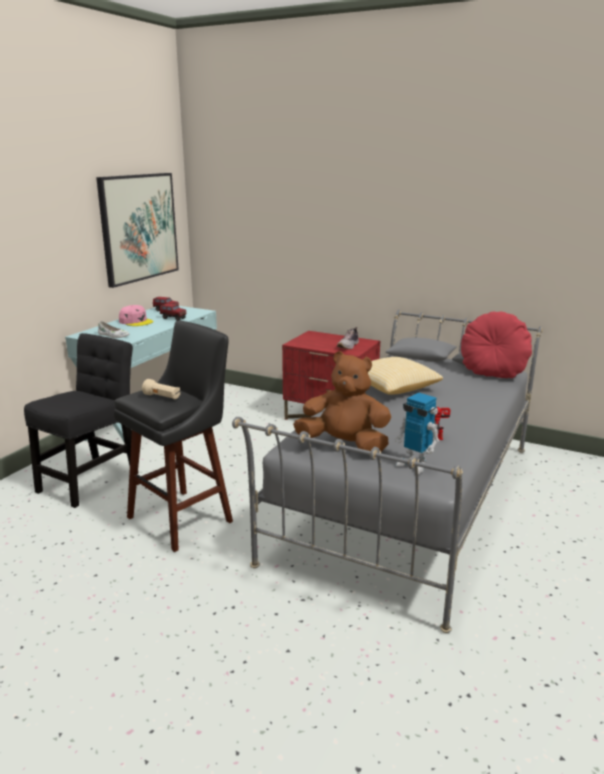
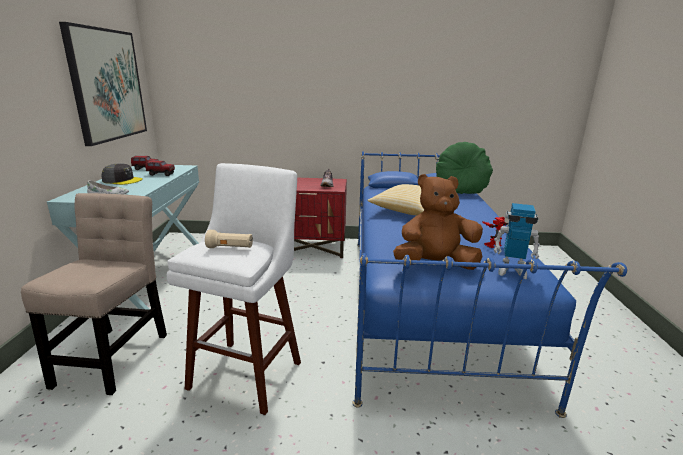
camera: 25 degrees left, 0 degrees up
black chair [24,333,139,508] -> beige chair [21,193,167,395]
black stool [114,321,233,552] -> white stool [167,163,301,415]
pink cap [119,305,153,326] -> grey cap [101,163,143,185]
grey bed [232,310,543,633] -> blue bed [352,151,627,418]
red pillow [461,312,532,378] -> green pillow [436,142,493,194]

